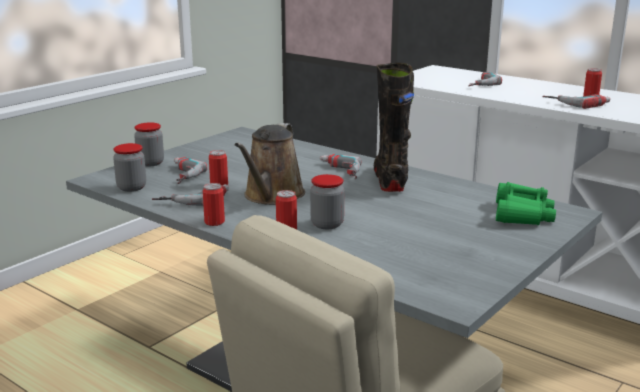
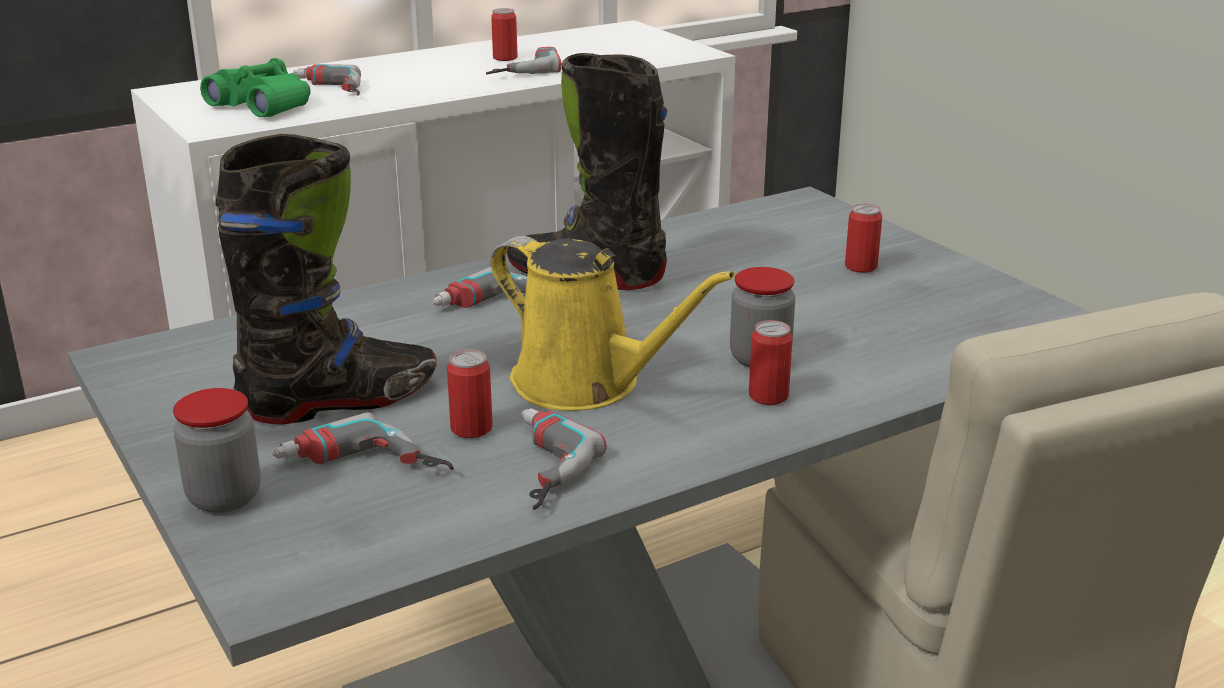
camera: 70 degrees left, 5 degrees up
jar [113,143,146,192] -> none
can [203,183,225,226] -> can moved to [845,204,882,273]
brown watering can [235,123,305,205] -> yellow watering can [491,236,735,411]
green binoculars [496,182,556,225] -> green binoculars moved to [200,58,311,117]
none -> black boot [216,134,437,425]

